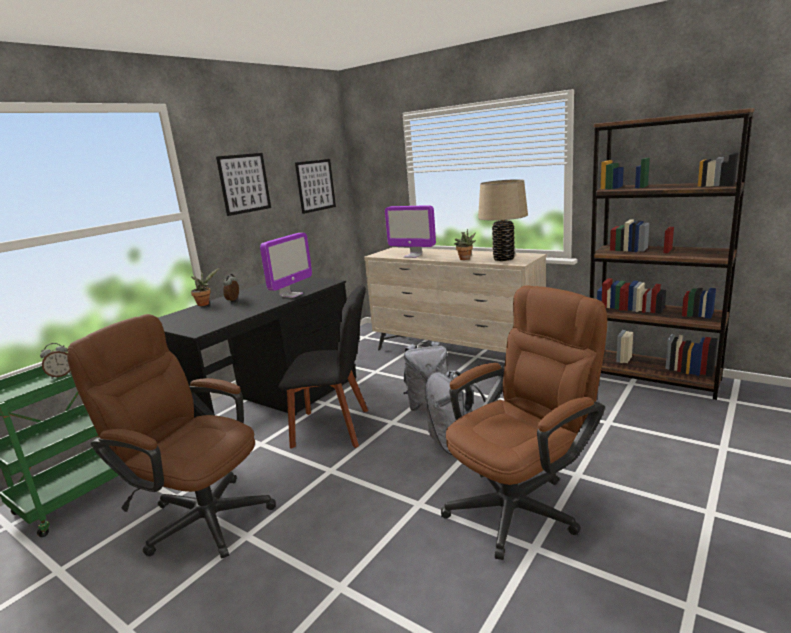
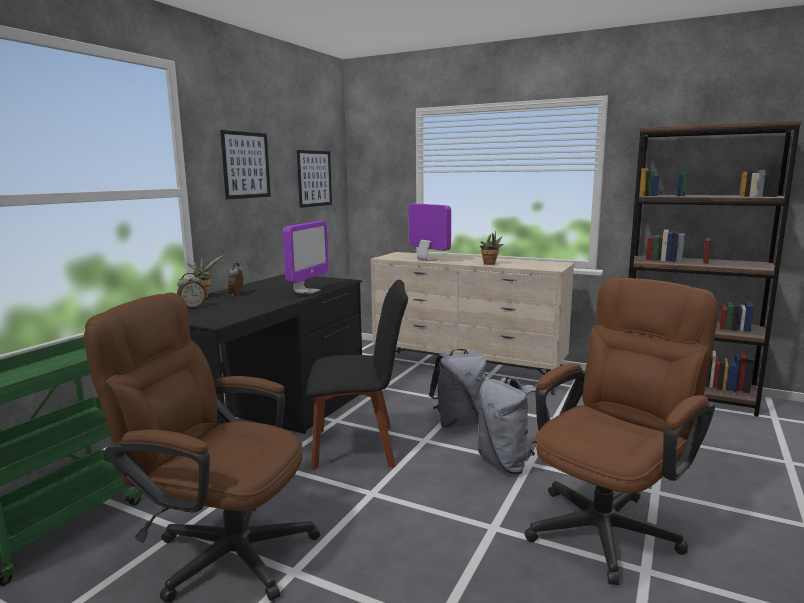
camera: 10 degrees left, 5 degrees down
alarm clock [40,343,71,379] -> alarm clock moved to [177,273,206,308]
monitor [385,205,436,258] -> monitor turned 150 degrees counterclockwise [409,204,451,261]
beige table lamp [478,179,528,261] -> none

